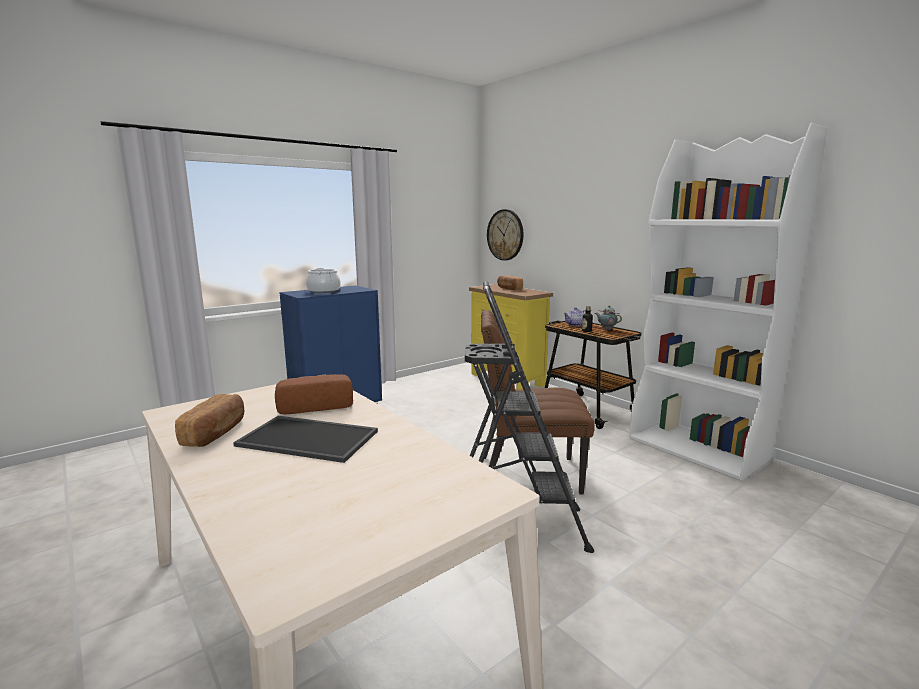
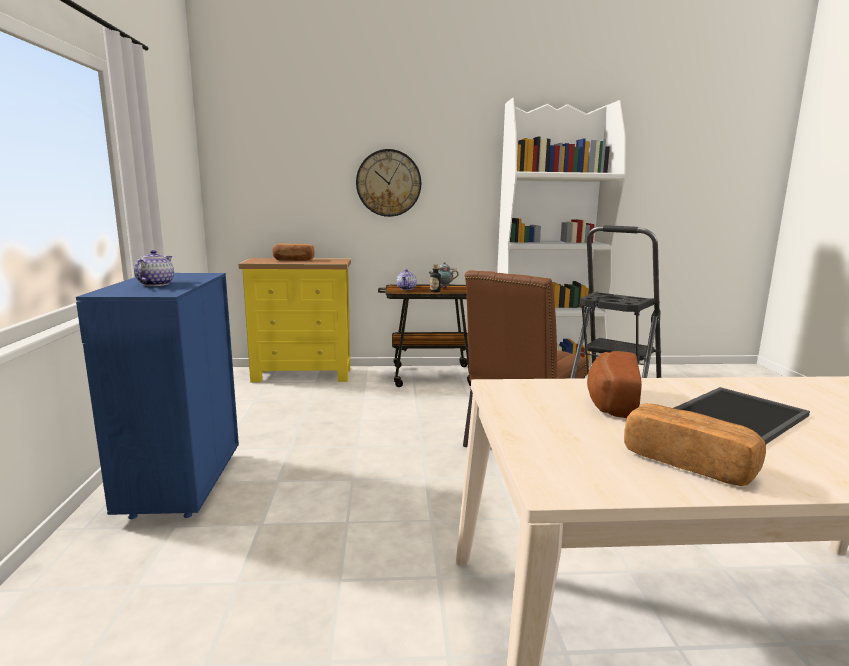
camera: 55 degrees left, 0 degrees up
cooking pot [306,268,341,293] -> teapot [134,250,174,286]
wall clock [487,209,524,261] -> wall clock moved to [356,149,421,217]

